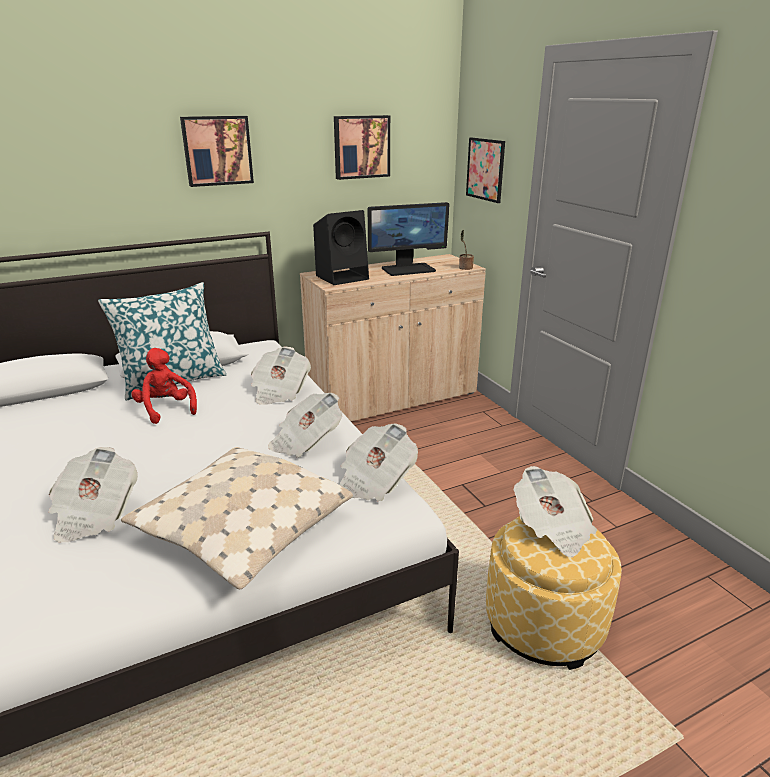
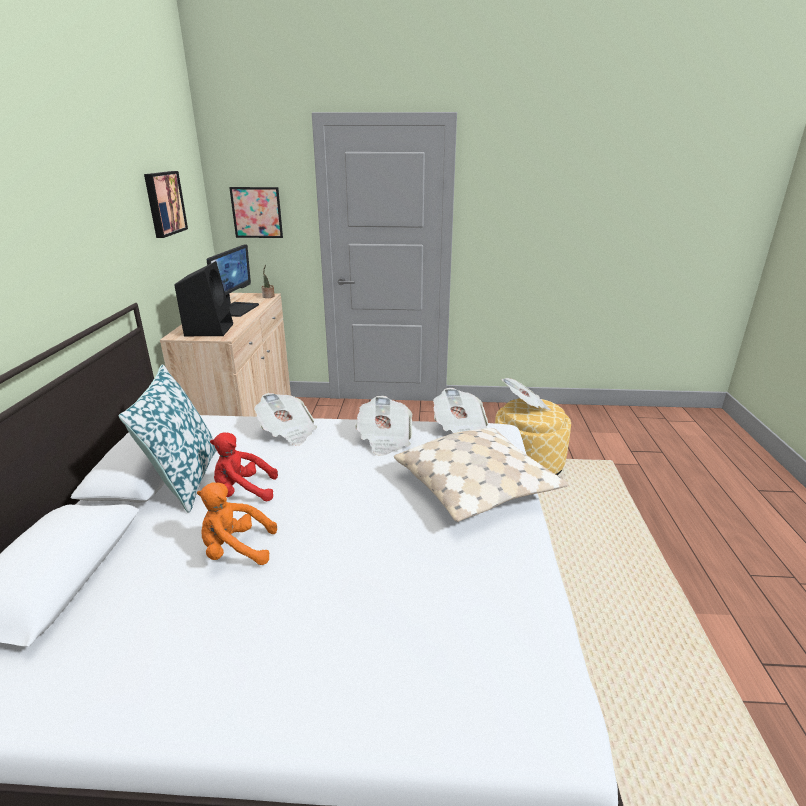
camera: 60 degrees left, 0 degrees up
newspaper [48,447,138,543] -> none
picture [180,116,254,187] -> none
none -> orange plush toy [197,482,277,565]

